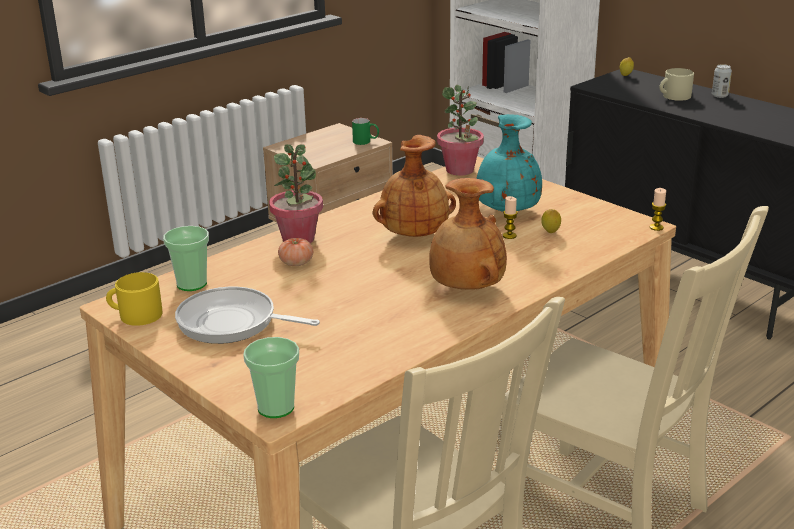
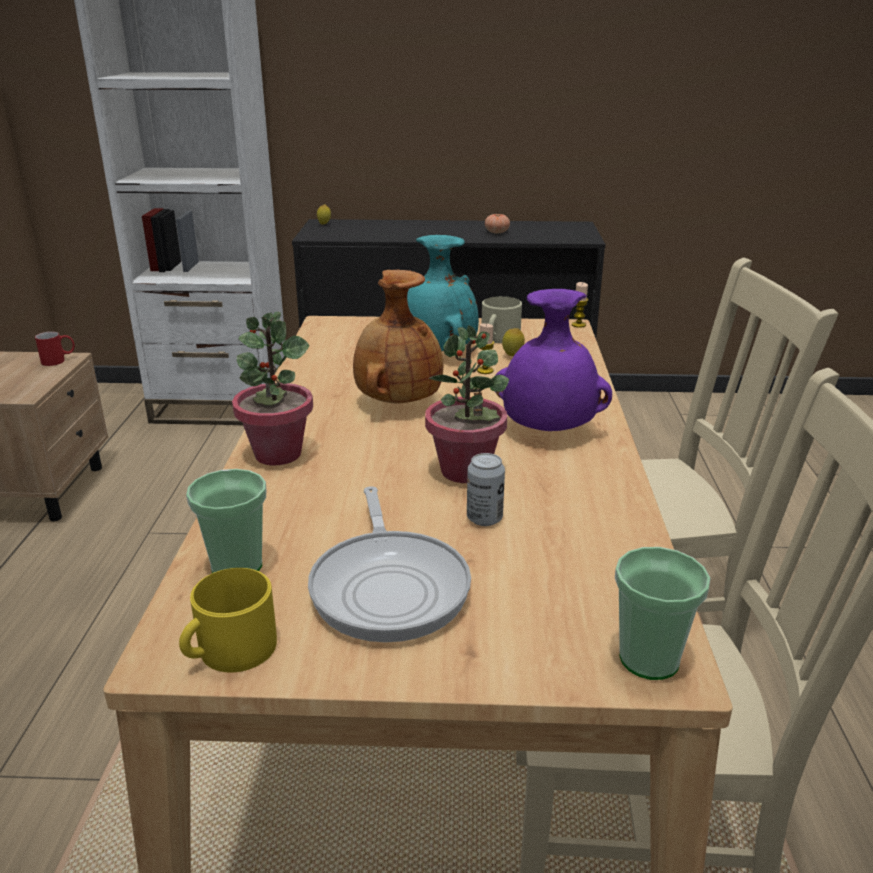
camera: 45 degrees left, 0 degrees up
frying pan [175,287,320,344] -> frying pan turned 75 degrees counterclockwise [308,486,471,643]
tomato [278,238,313,266] -> tomato moved to [485,213,510,233]
green mug [352,118,379,145] -> red mug [35,332,75,366]
brown vase [429,178,507,290] -> purple vase [495,289,612,431]
potted plant [437,85,484,176] -> potted plant moved to [425,326,509,483]
beige mug [660,68,694,101] -> beige mug moved to [482,296,522,343]
can [712,64,732,98] -> can moved to [467,453,505,526]

